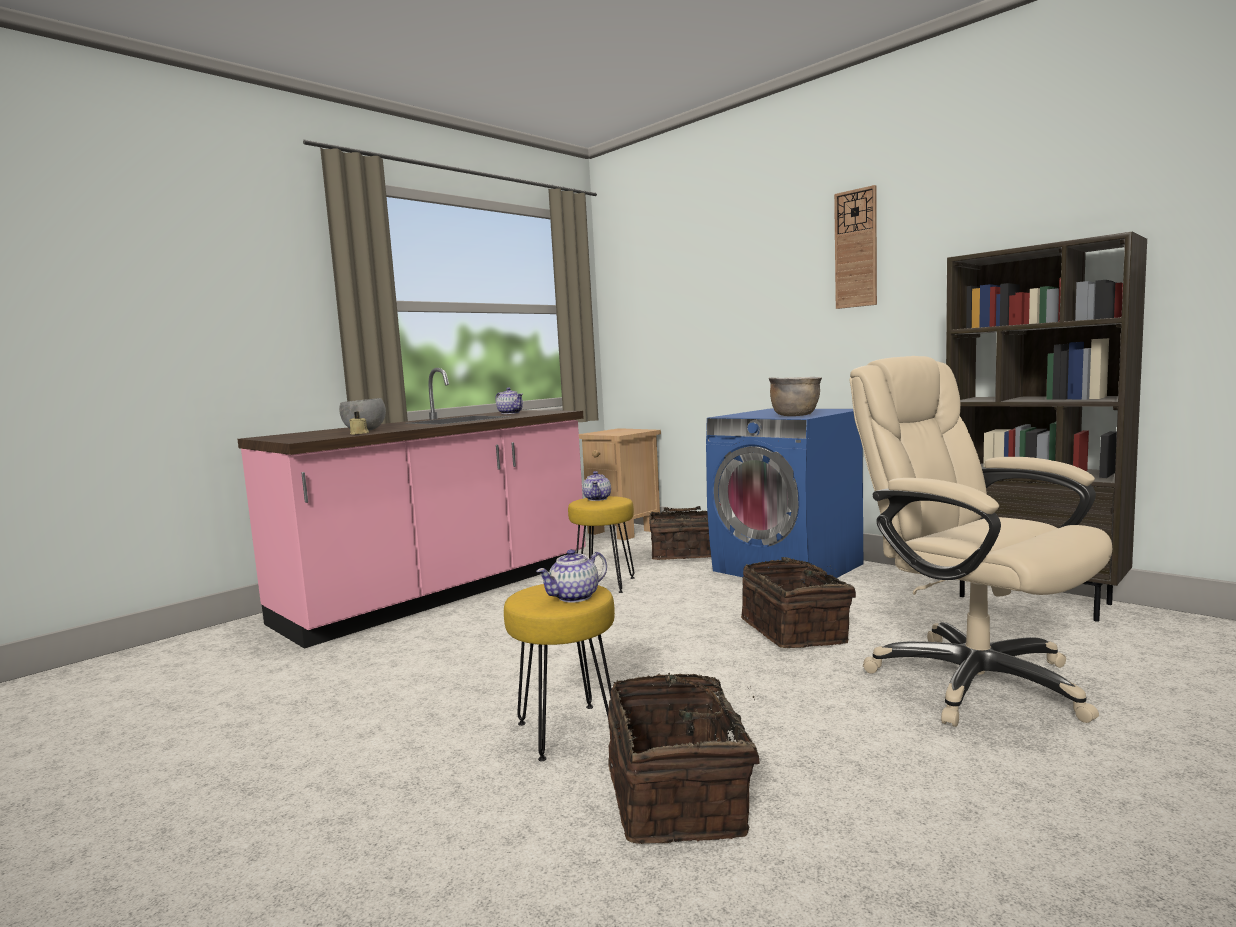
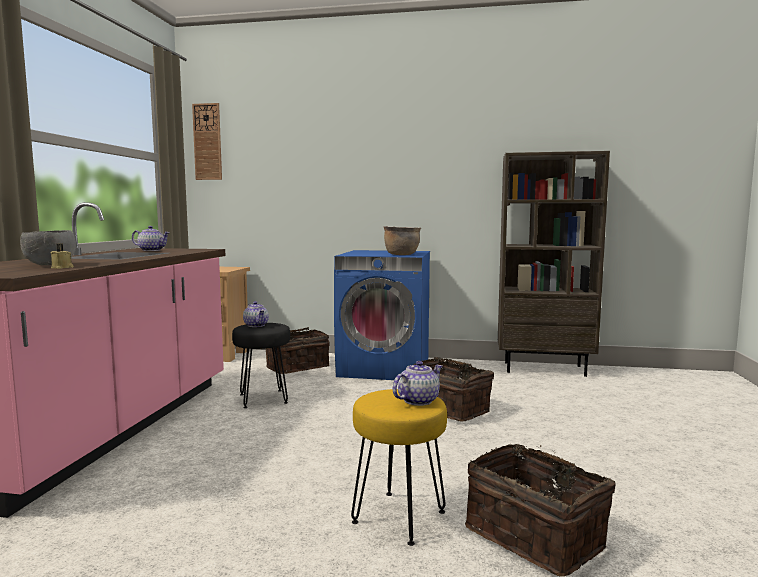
camera: 35 degrees left, 0 degrees up
teapot [536,549,607,603] -> teapot turned 150 degrees counterclockwise [393,361,442,406]
yellow stool [568,496,634,593] -> black stool [232,323,290,408]
wall clock [834,185,877,309] -> wall clock moved to [192,103,222,180]
beige office chair [850,356,1112,727] -> none

